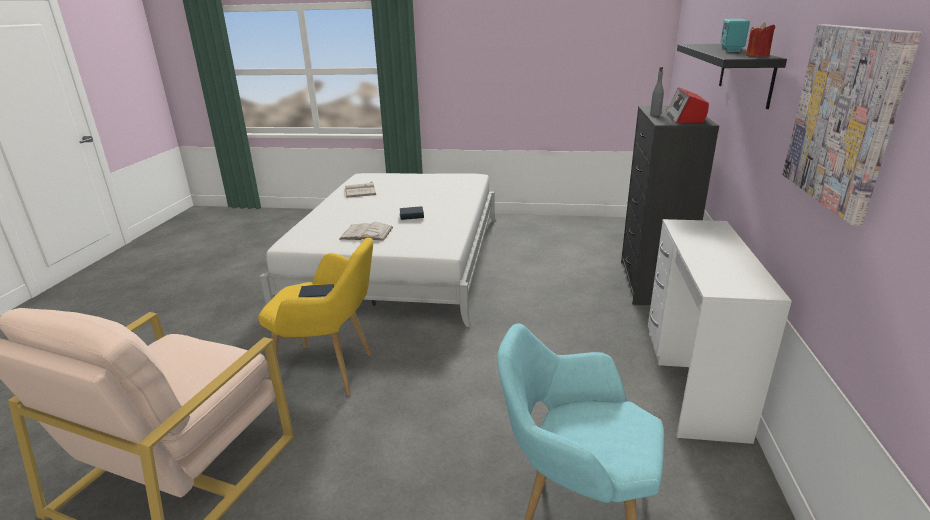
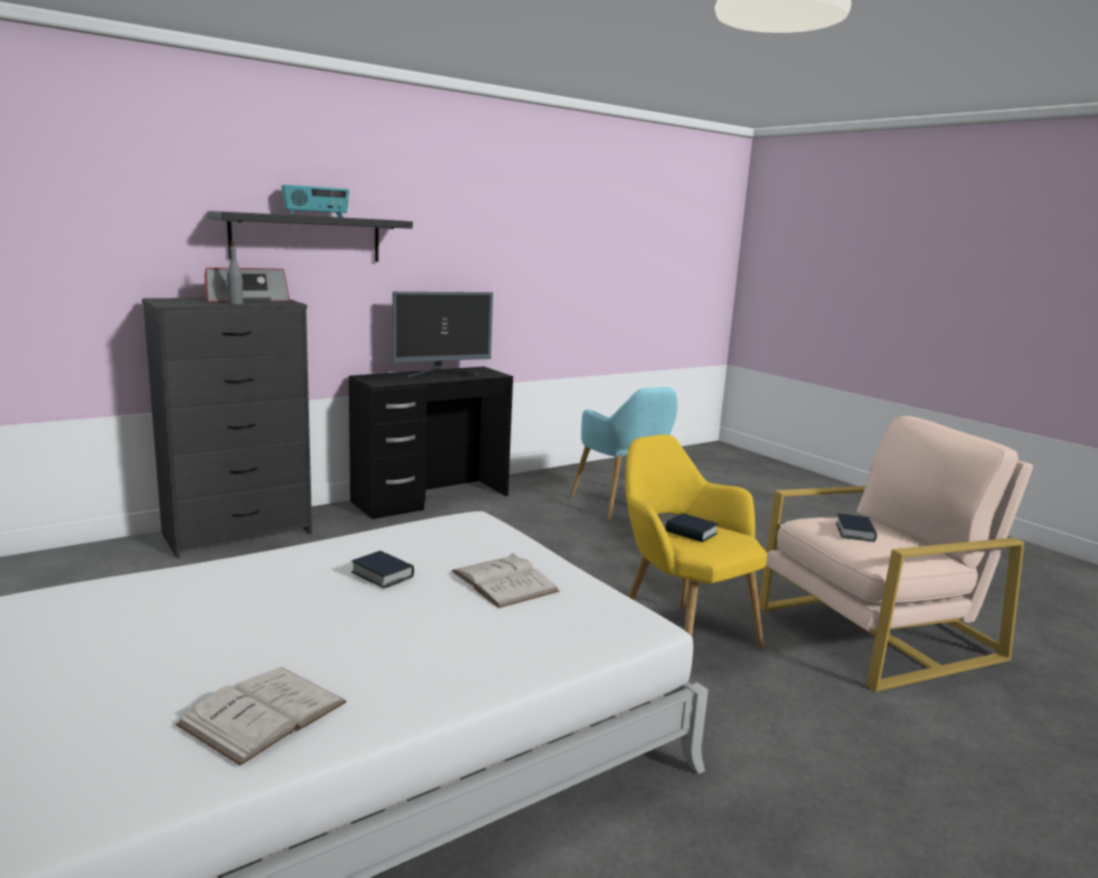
camera: 135 degrees left, 10 degrees down
white desk [648,219,792,444] -> black desk [349,366,513,519]
red candle [746,22,775,57] -> none
picture [782,24,922,226] -> none
none -> monitor [392,292,493,378]
none -> book [836,513,877,542]

